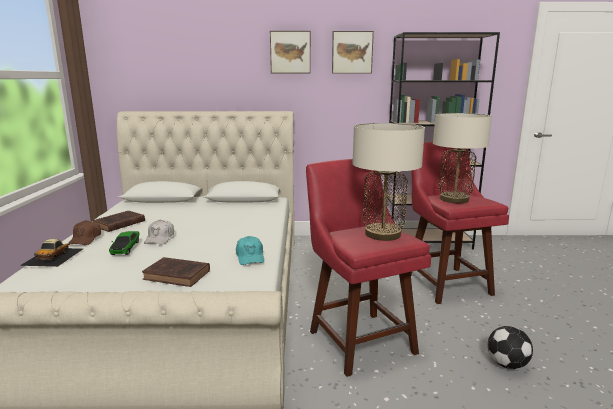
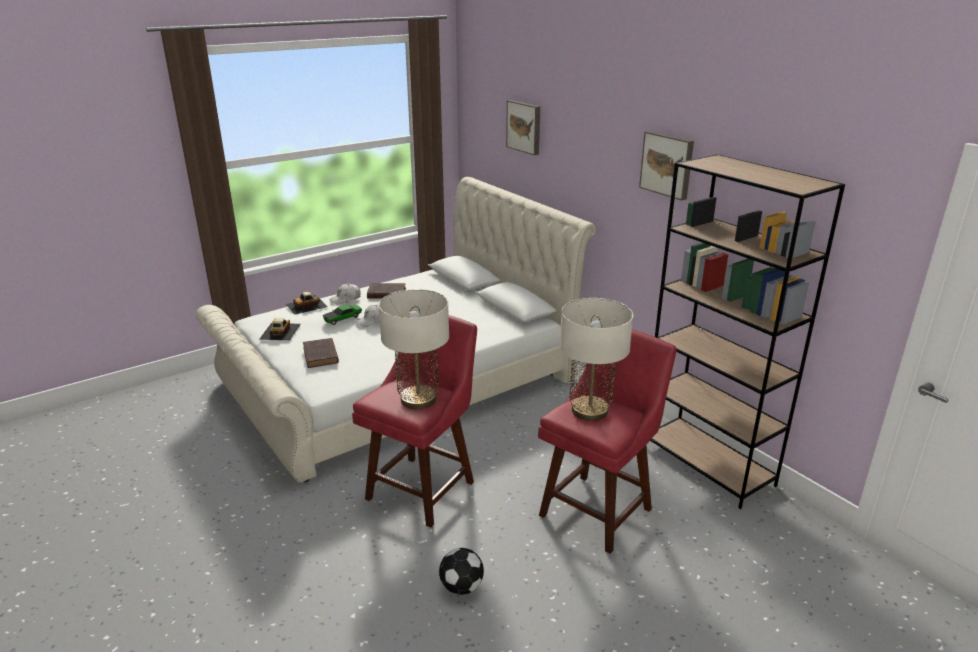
camera: 55 degrees right, 10 degrees up
brown cap [68,220,101,245] -> white cap [329,284,361,304]
turquoise cap [236,236,264,265] -> none
picture [270,31,311,73] -> picture moved to [506,100,540,155]
none -> toy car [259,318,301,340]

